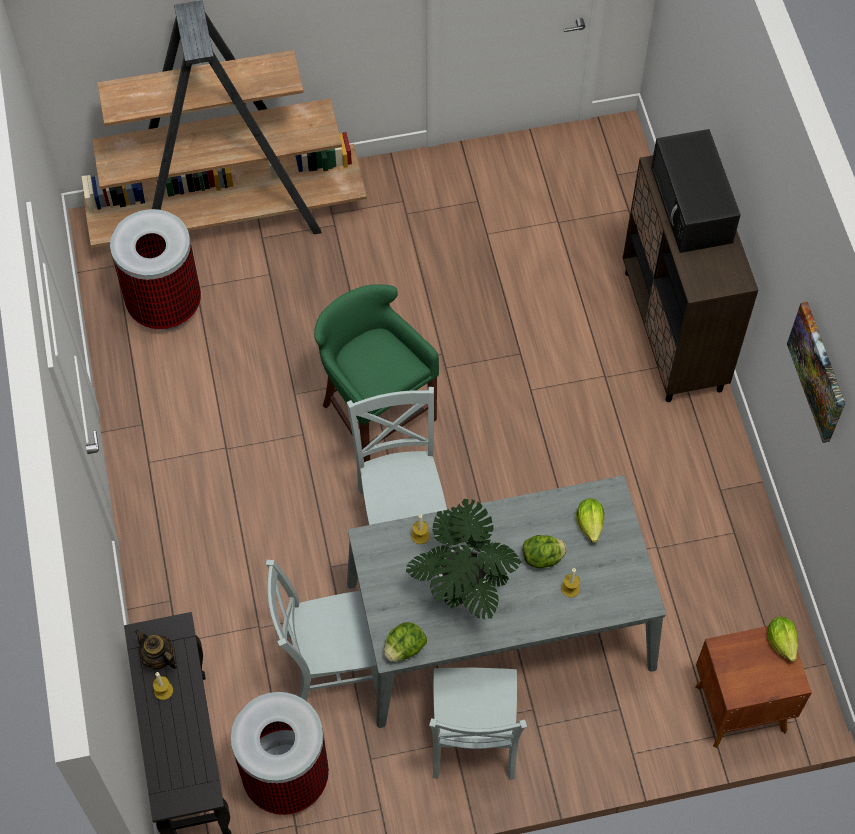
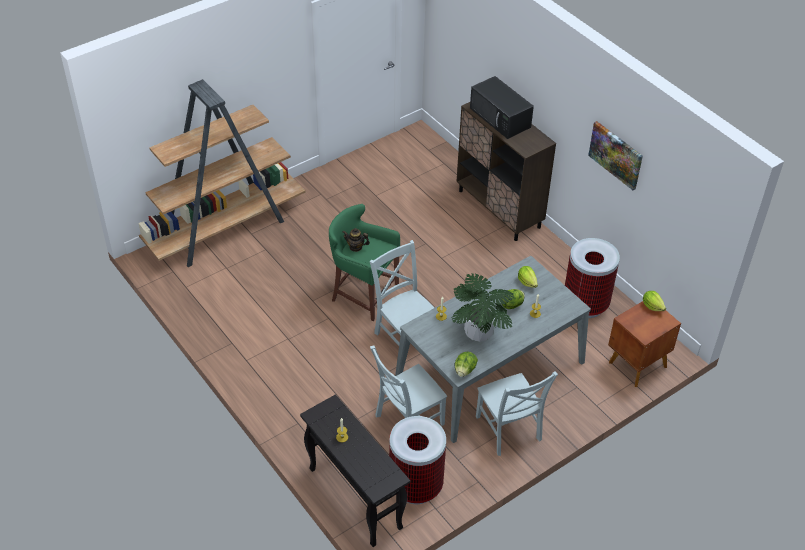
camera: 25 degrees left, 15 degrees down
trash can [110,209,201,330] -> trash can moved to [565,238,620,318]
teapot [135,630,177,670] -> teapot moved to [342,228,370,252]

